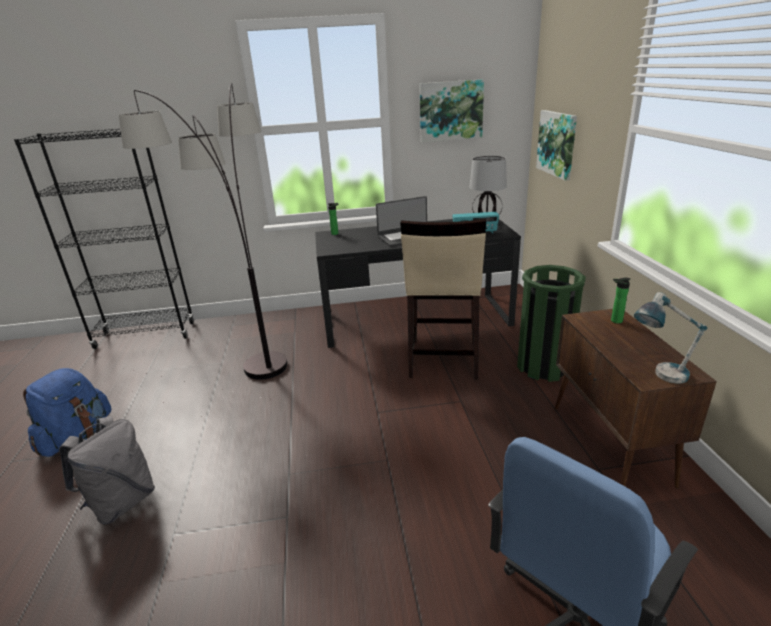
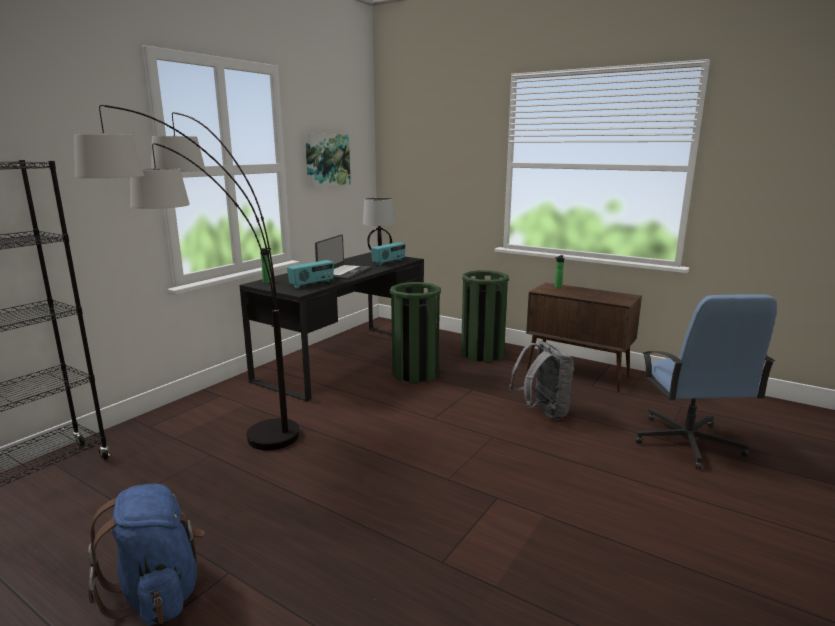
camera: 50 degrees left, 10 degrees down
grey backpack [59,416,155,525] -> grey backpack moved to [509,341,574,420]
beige stool [400,219,486,380] -> green trash can [390,282,441,384]
picture [536,110,577,181] -> none
table lamp [634,292,707,383] -> none
none -> radio [287,260,334,289]

